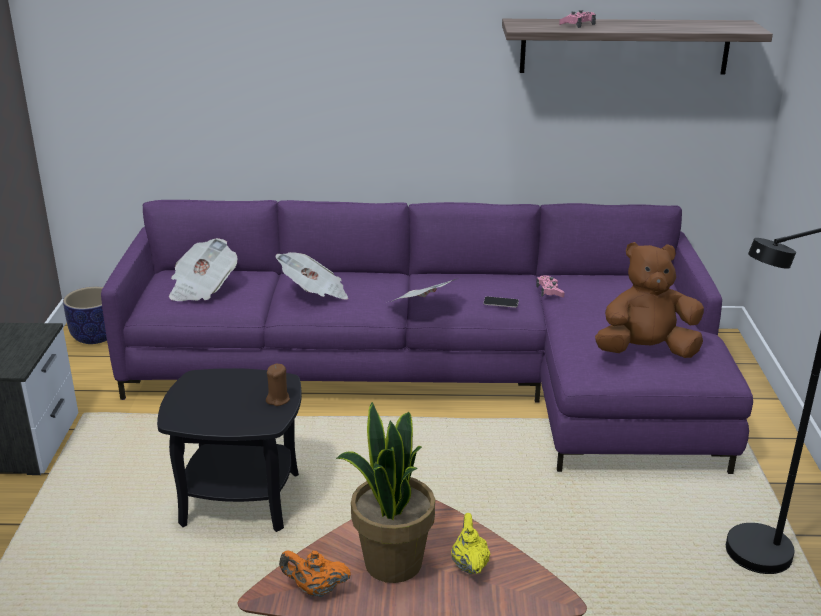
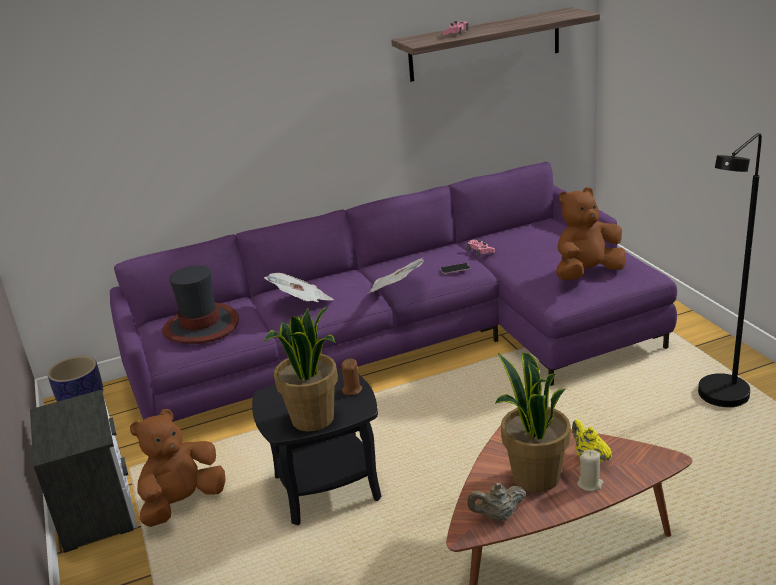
camera: 20 degrees left, 0 degrees up
newspaper [169,238,238,301] -> hat [162,266,239,344]
orange teapot [279,550,351,597] -> beige teapot [467,483,526,521]
none -> brown plush toy [130,409,226,527]
none -> potted plant [264,306,338,432]
none -> beige candle [577,450,603,491]

